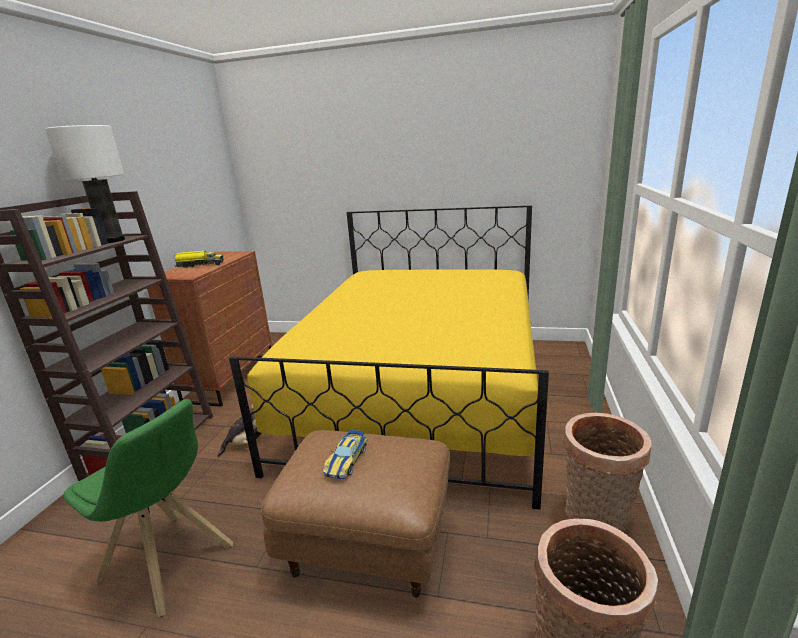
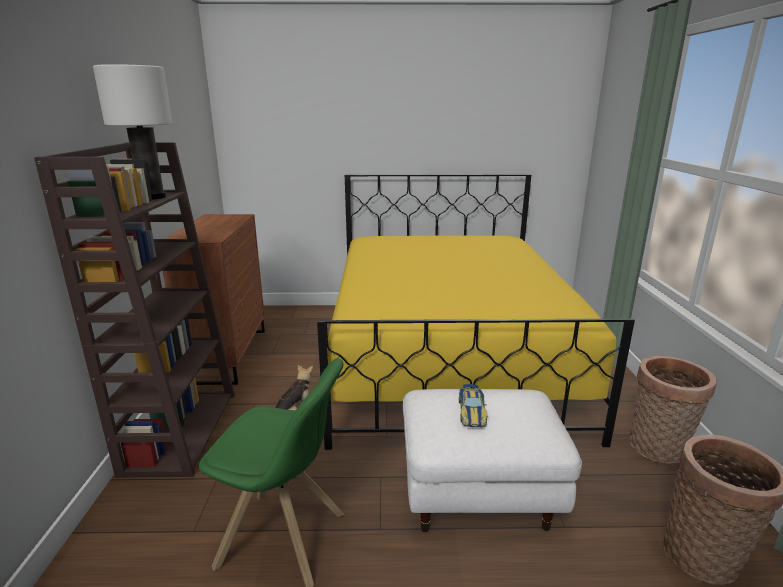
camera: 15 degrees left, 0 degrees up
toy truck [175,251,224,268] -> none
brown ottoman [261,430,450,597] -> white ottoman [403,389,582,532]

